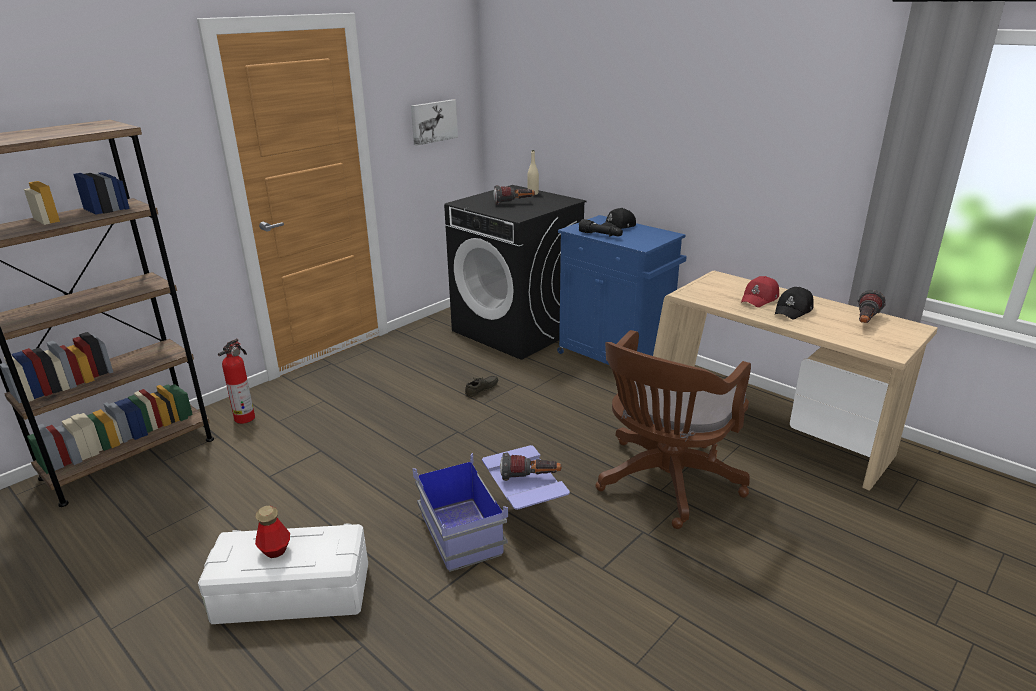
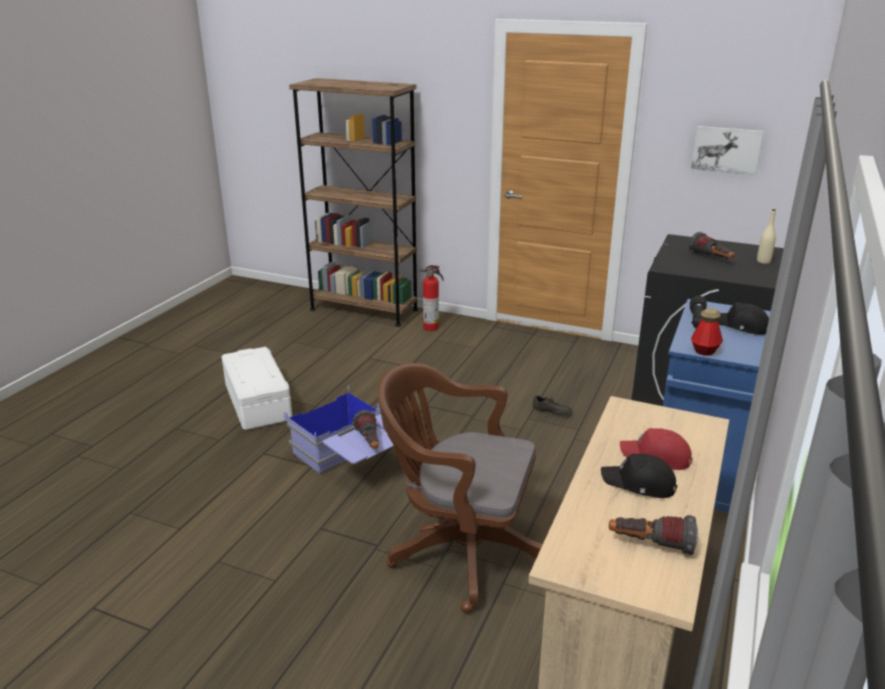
camera: 70 degrees right, 0 degrees up
bottle [255,506,290,558] -> bottle moved to [691,308,723,356]

